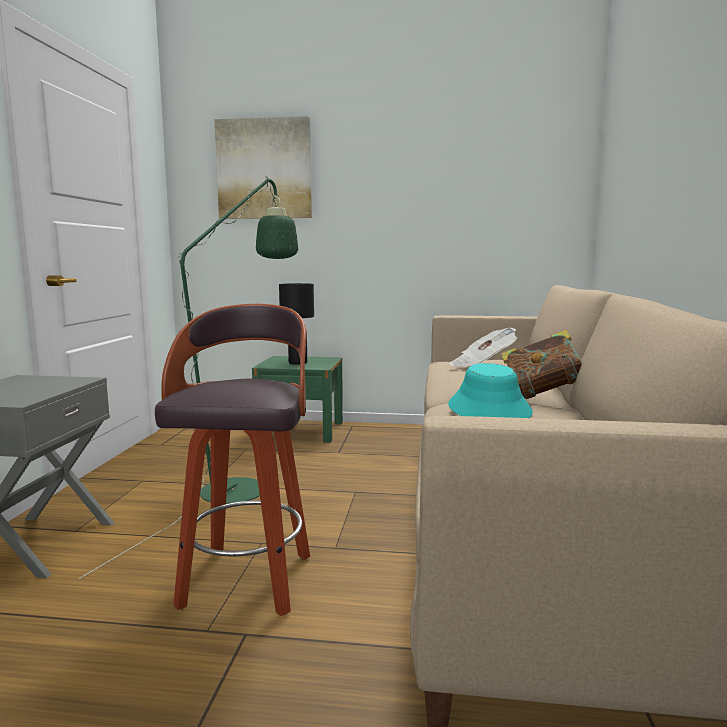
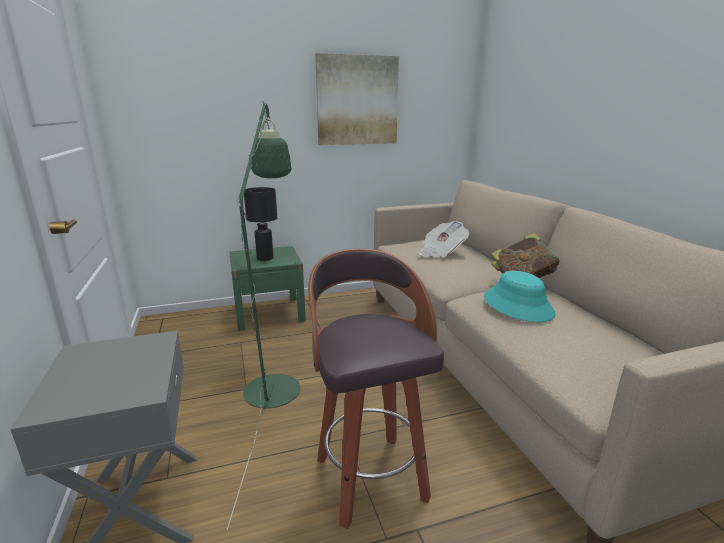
camera: 25 degrees left, 10 degrees up
picture [215,116,312,219] -> picture moved to [315,53,399,145]

